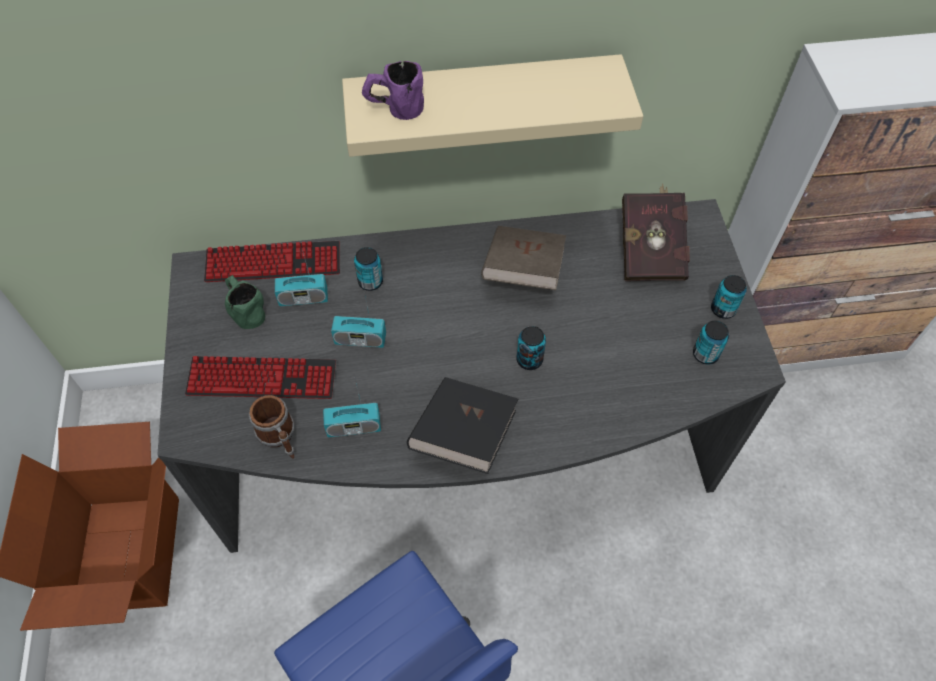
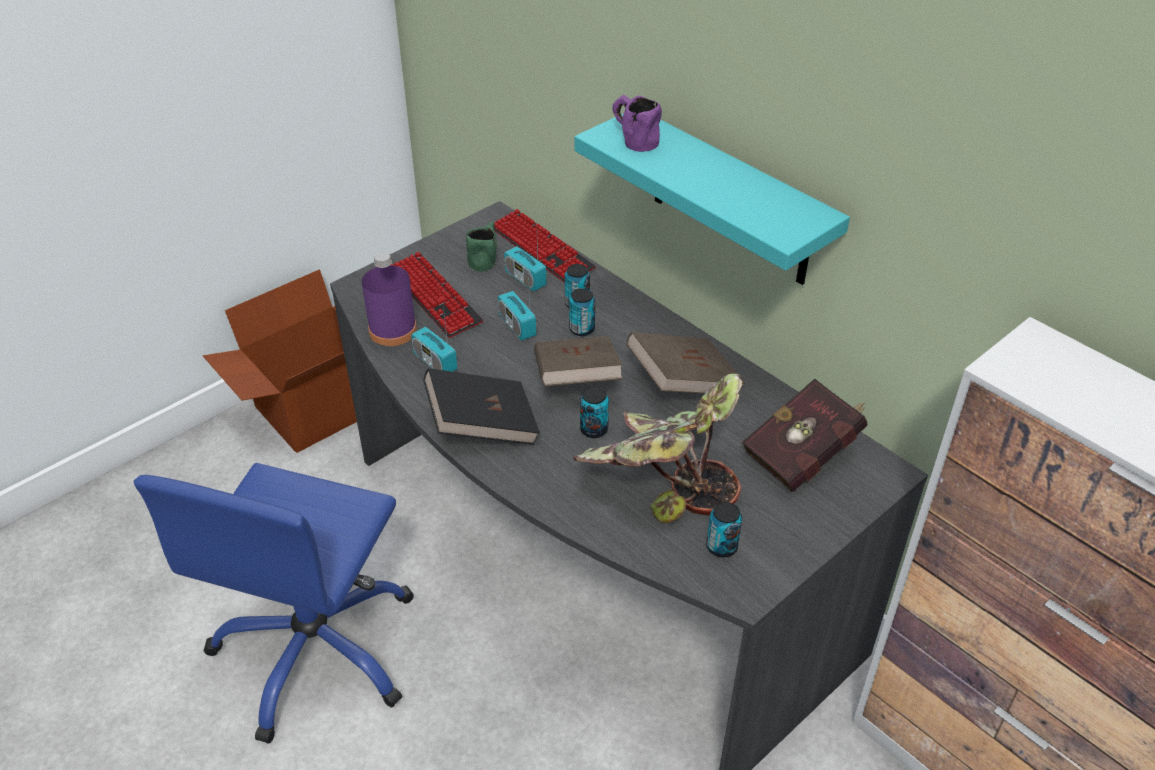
camera: 55 degrees right, 15 degrees down
mug [249,395,295,459] -> purple bottle [362,252,417,346]
beige shelf [342,54,643,157] -> turquoise shelf [574,113,850,285]
can [711,275,747,319] -> can moved to [569,288,595,336]
none -> brown book [534,336,623,386]
none -> potted plant [573,374,742,523]

